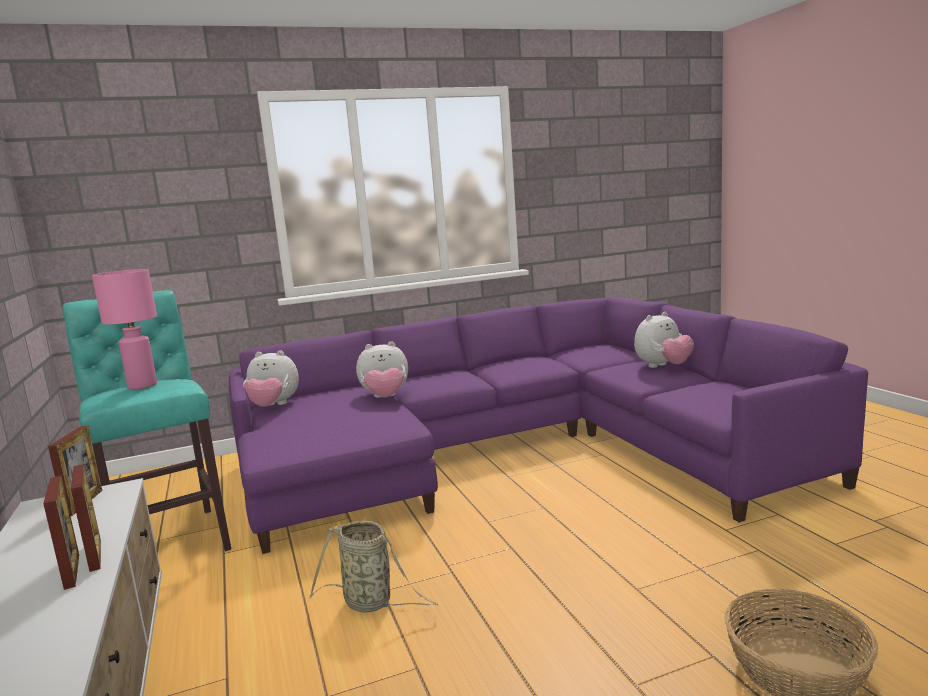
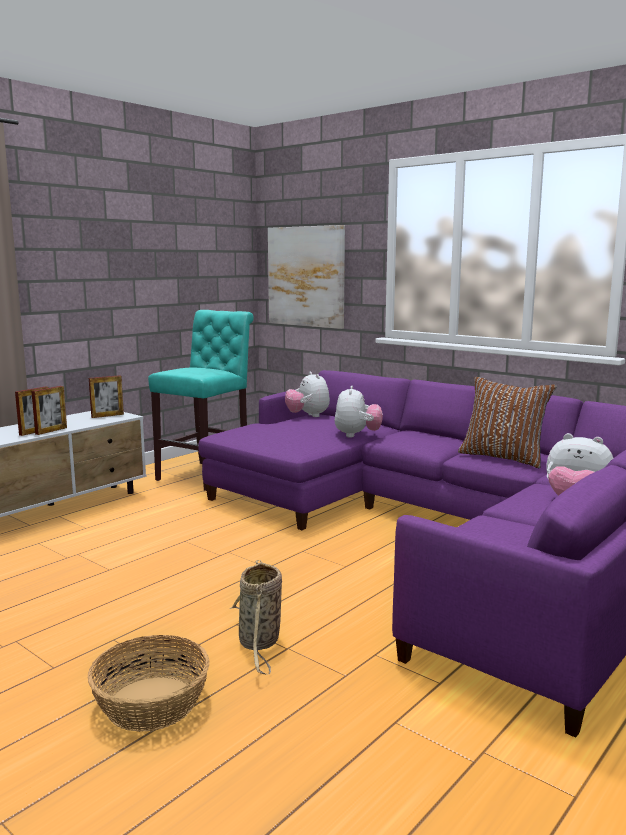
camera: 60 degrees right, 0 degrees up
pink table lamp [92,269,157,389] -> none
basket [310,521,438,613] -> basket moved to [230,560,282,674]
plush toy [356,341,408,398] -> plush toy turned 135 degrees counterclockwise [335,386,383,438]
none -> picture [268,225,345,329]
none -> brown pillow [458,377,557,468]

